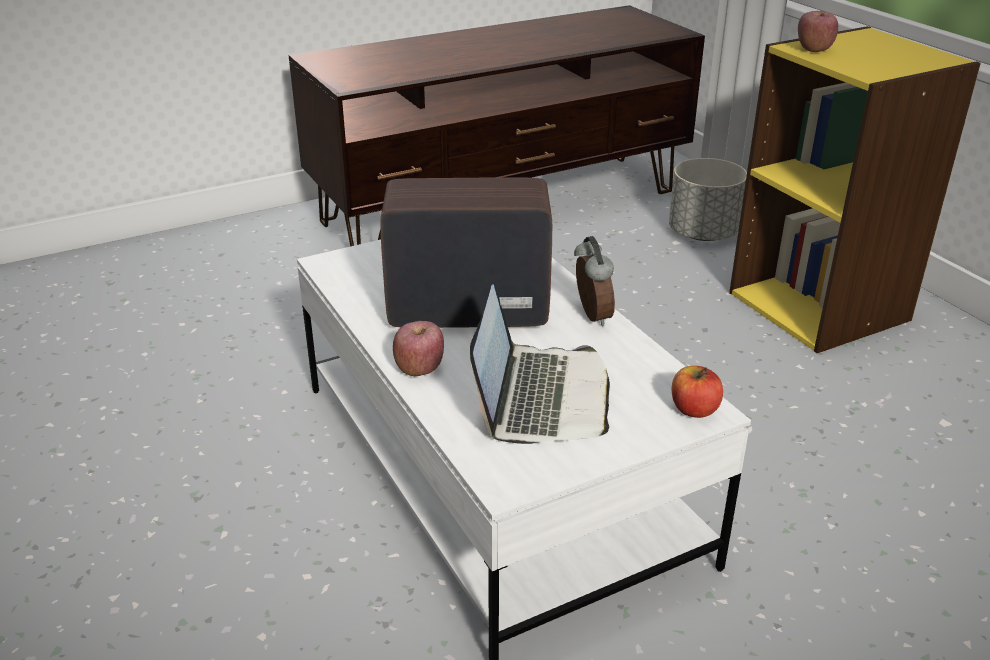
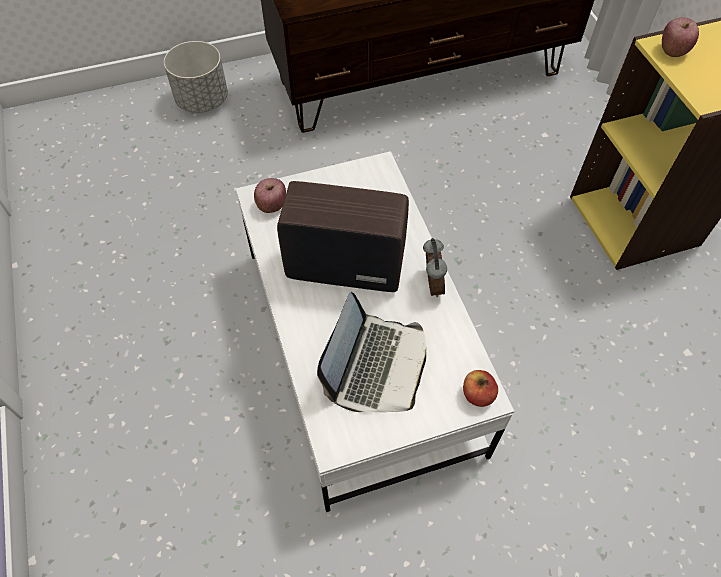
camera: 10 degrees right, 25 degrees up
apple [393,321,444,376] -> apple moved to [254,178,286,213]
grey planter [669,158,747,241] -> grey planter moved to [164,41,228,113]

